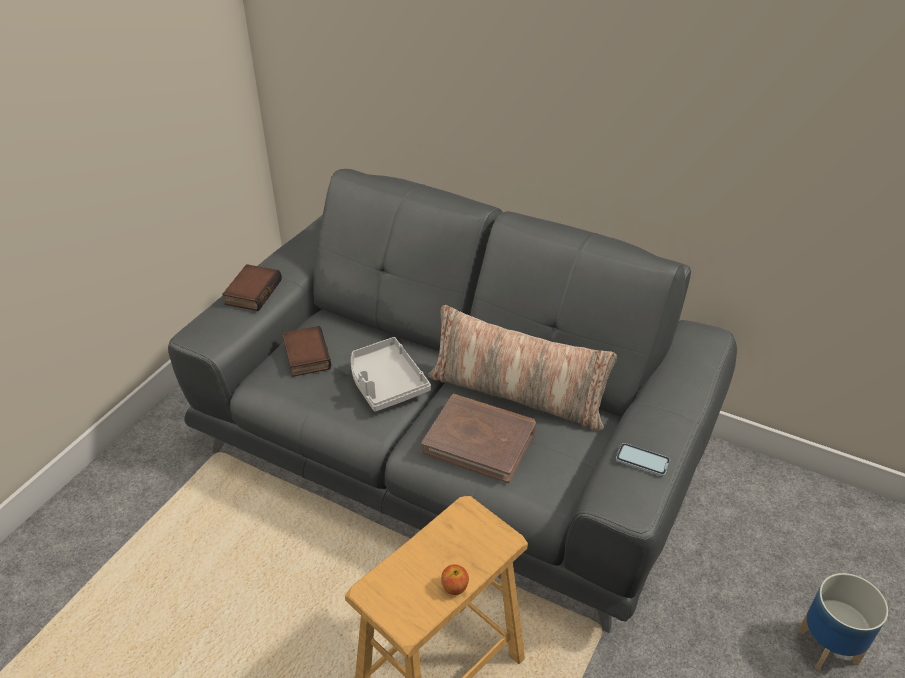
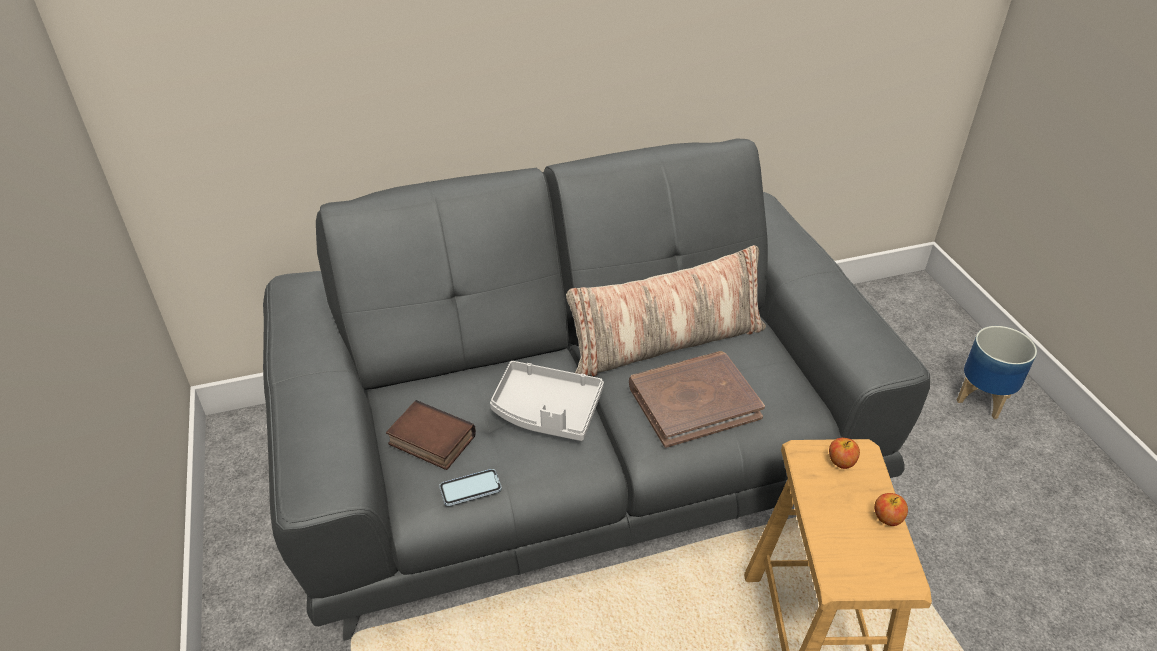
camera: 45 degrees left, 0 degrees up
book [222,264,282,311] -> none
phone [616,443,670,476] -> phone moved to [439,469,502,506]
none -> apple [829,438,860,469]

